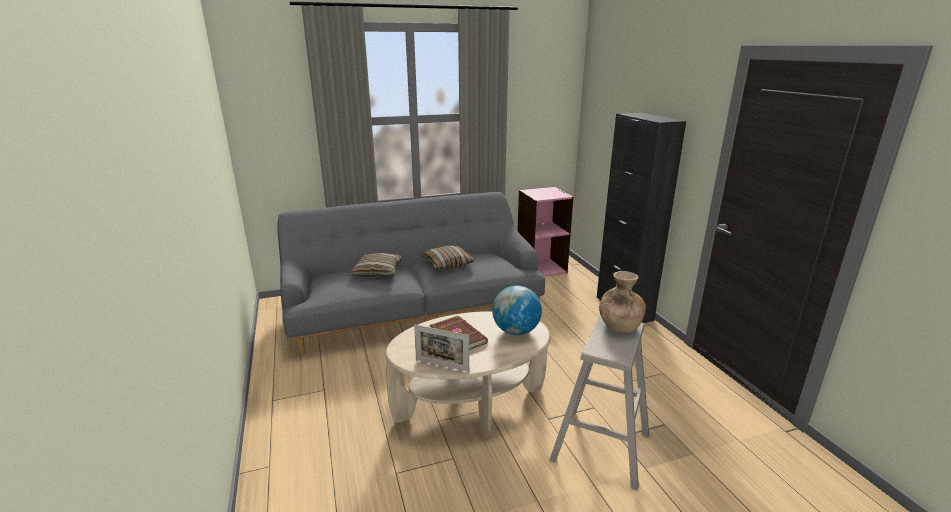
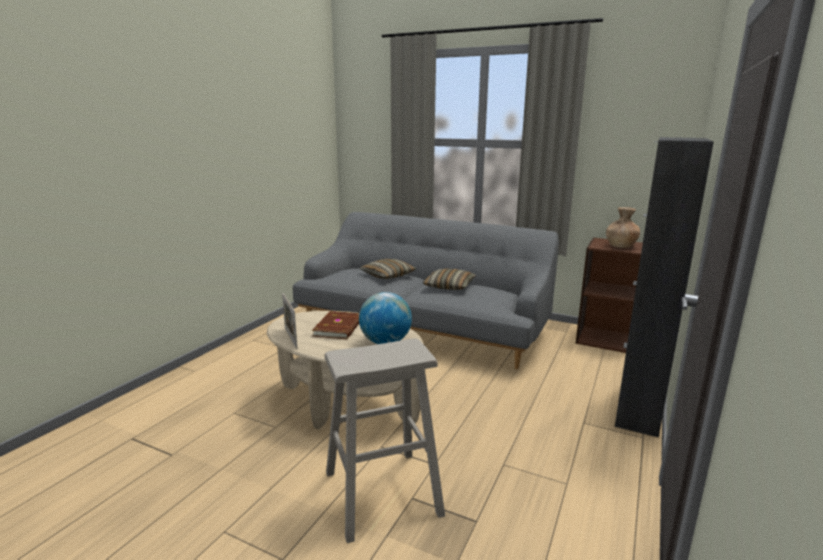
camera: 45 degrees right, 5 degrees down
pink bookcase [517,187,573,277] -> brown bookcase [576,237,643,353]
brown vase [599,271,646,333] -> brown vase moved to [606,207,640,248]

